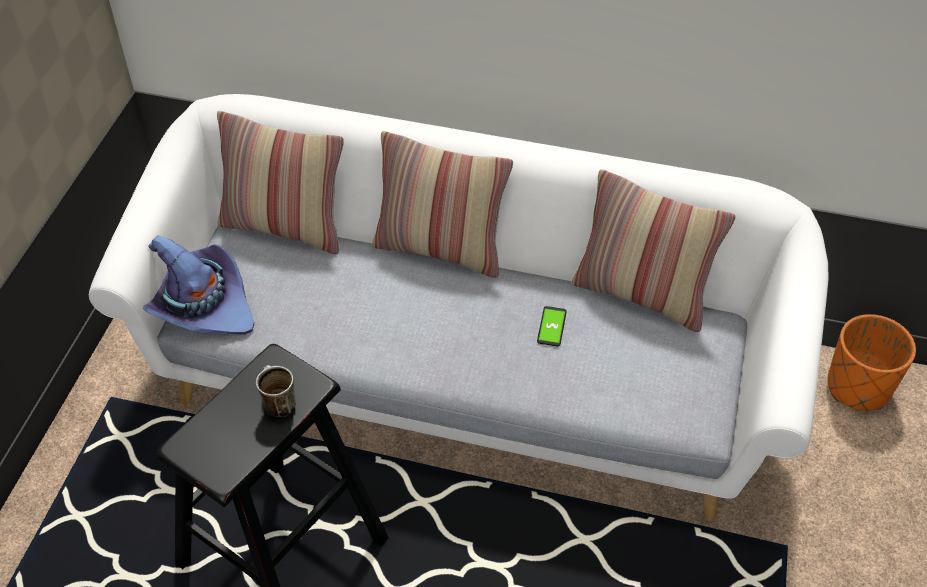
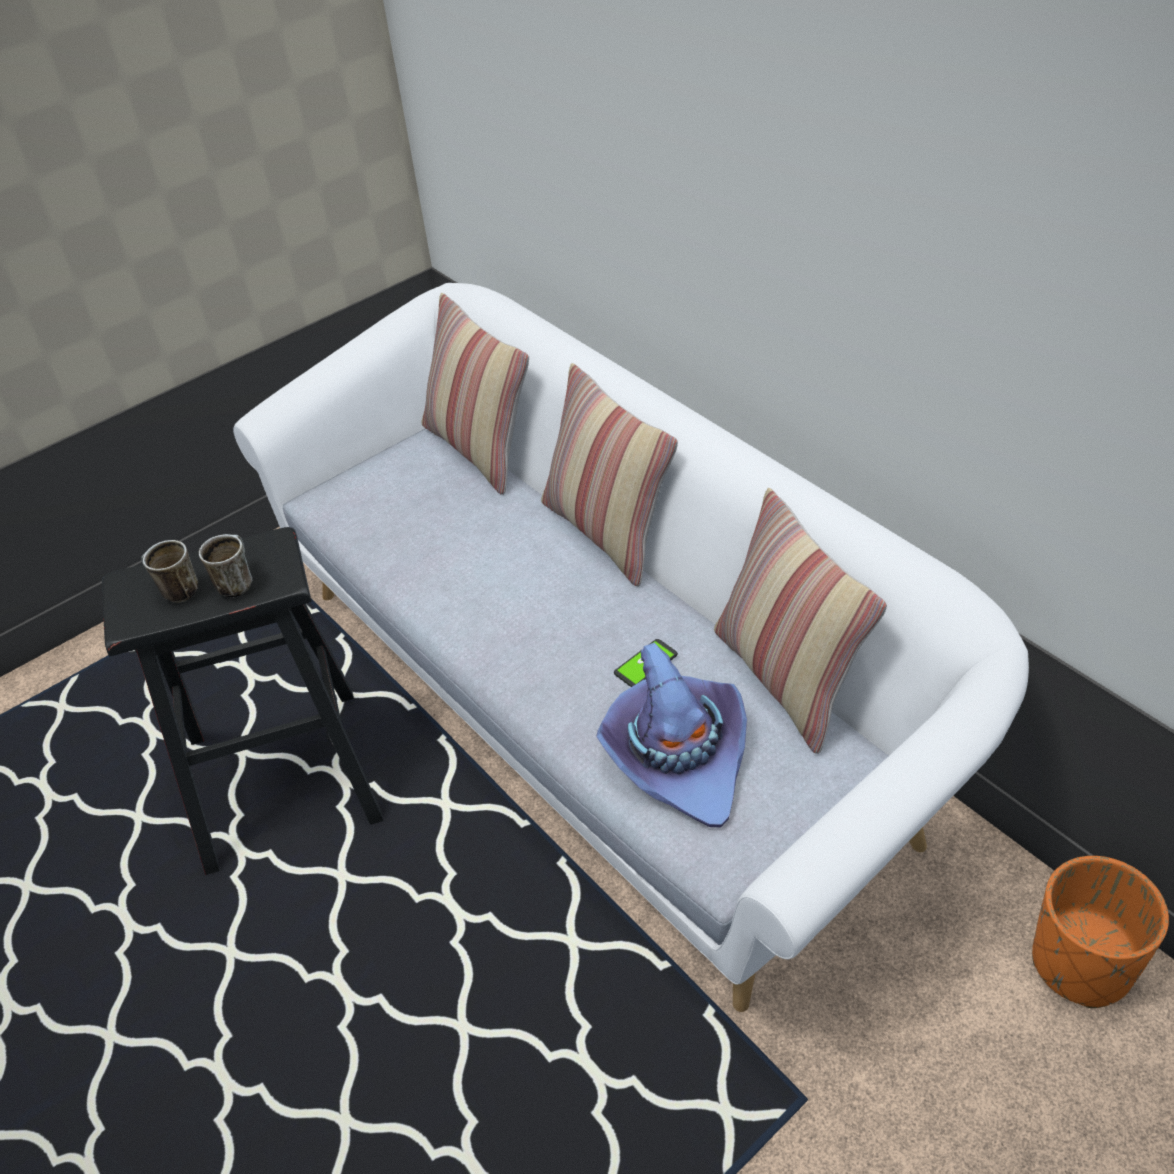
camera: 40 degrees right, 5 degrees down
purple hat [143,235,254,334] -> purple hat moved to [596,643,747,828]
none -> mug [141,540,198,603]

